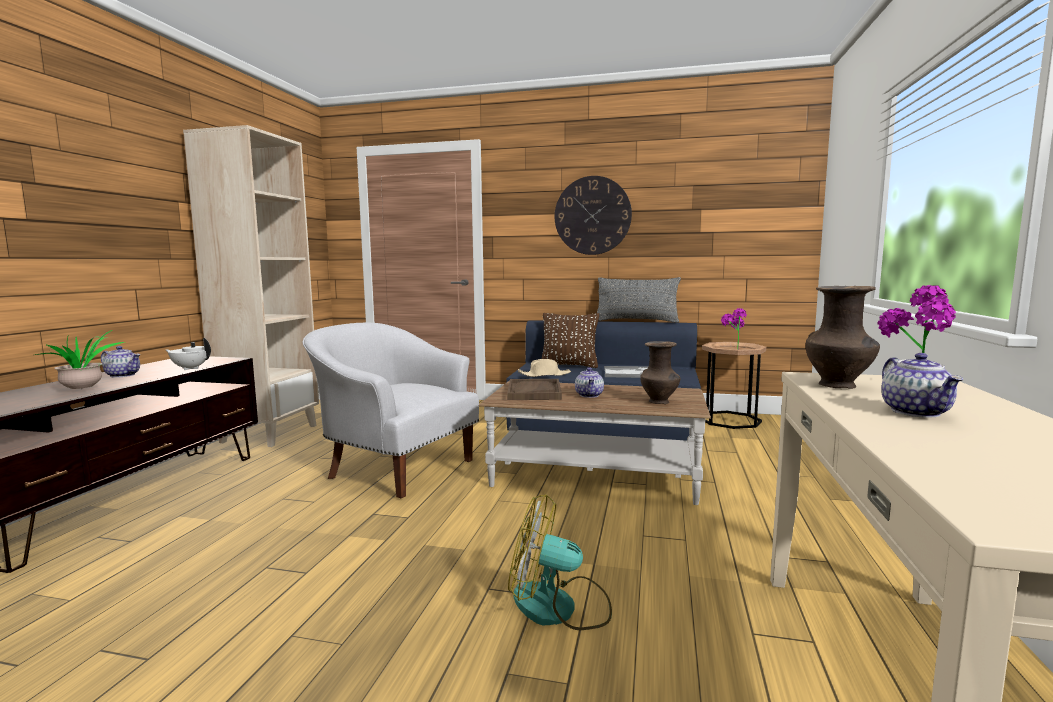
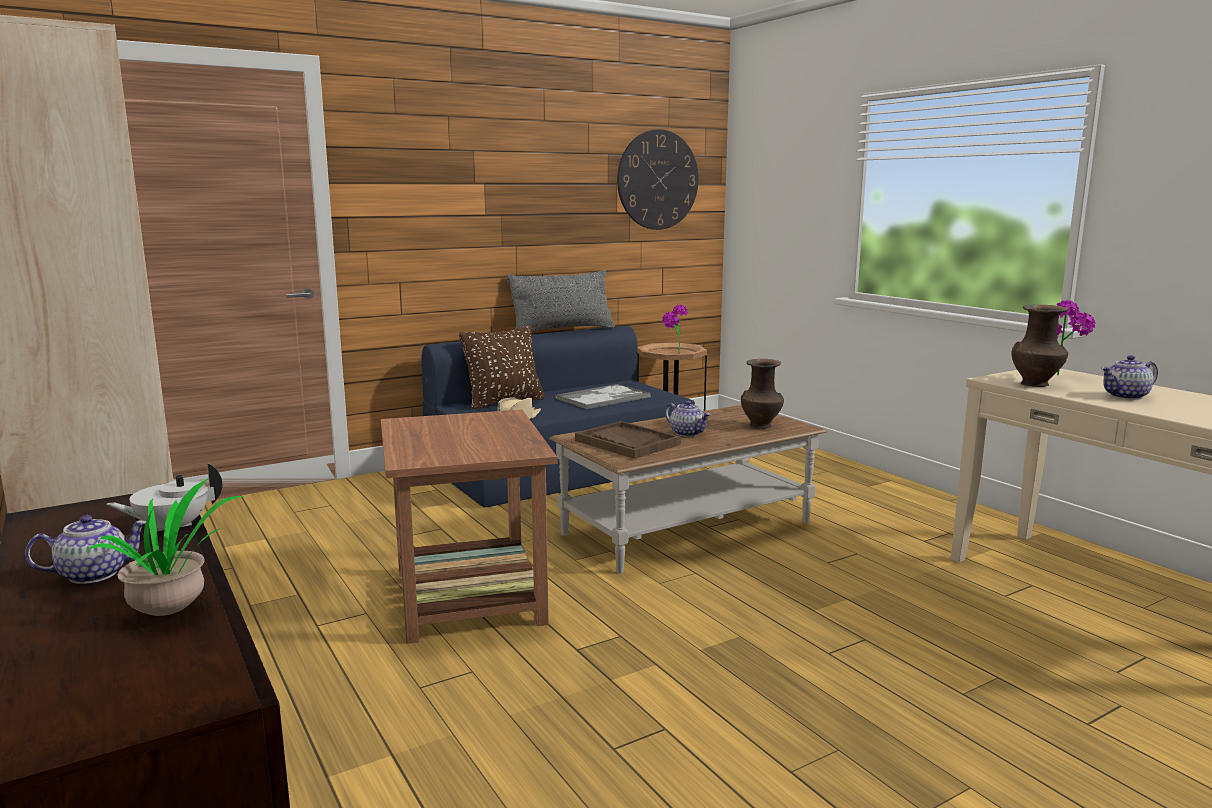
camera: 45 degrees left, 5 degrees up
white armchair [303,323,479,499] -> brown side table [381,410,557,644]
fan [508,494,612,630] -> none
wall clock [555,176,632,255] -> wall clock moved to [617,129,699,230]
teapot [881,353,963,417] -> teapot turned 120 degrees clockwise [1101,355,1158,400]

